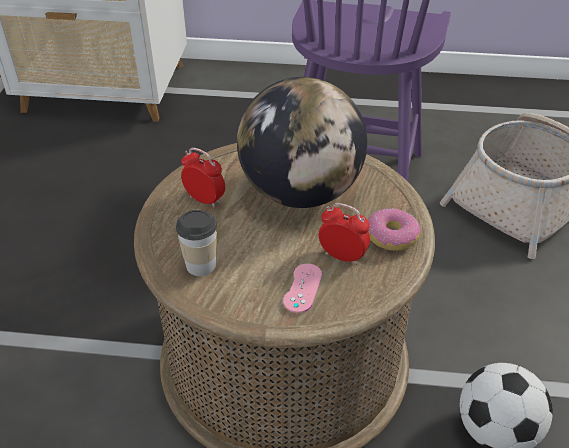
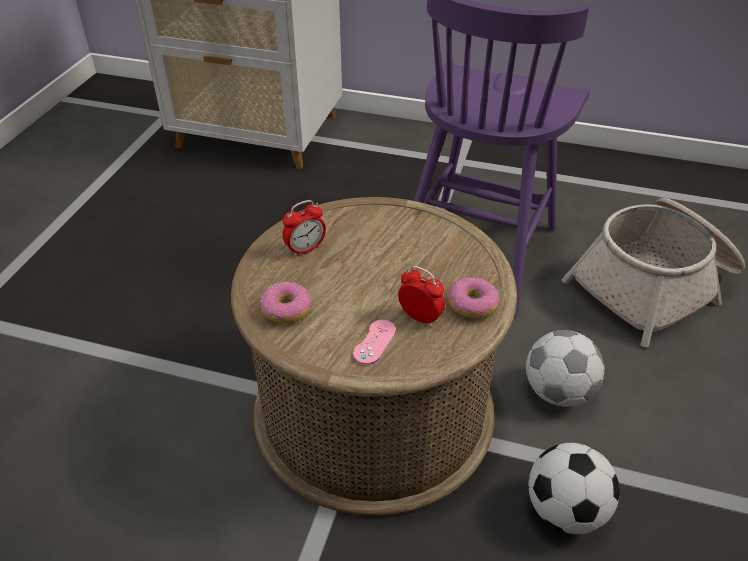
camera: 10 degrees right, 0 degrees up
cup [176,210,217,276] -> donut [260,282,311,324]
alarm clock [181,148,225,208] -> alarm clock turned 105 degrees clockwise [282,200,326,257]
globe [237,77,367,208] -> none
none -> football [526,330,604,407]

